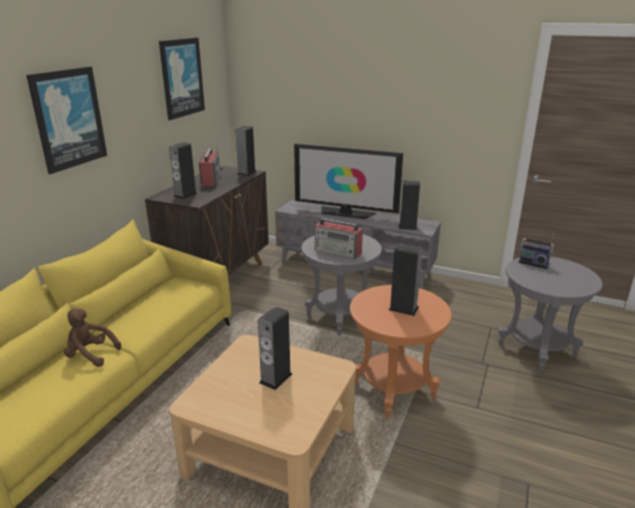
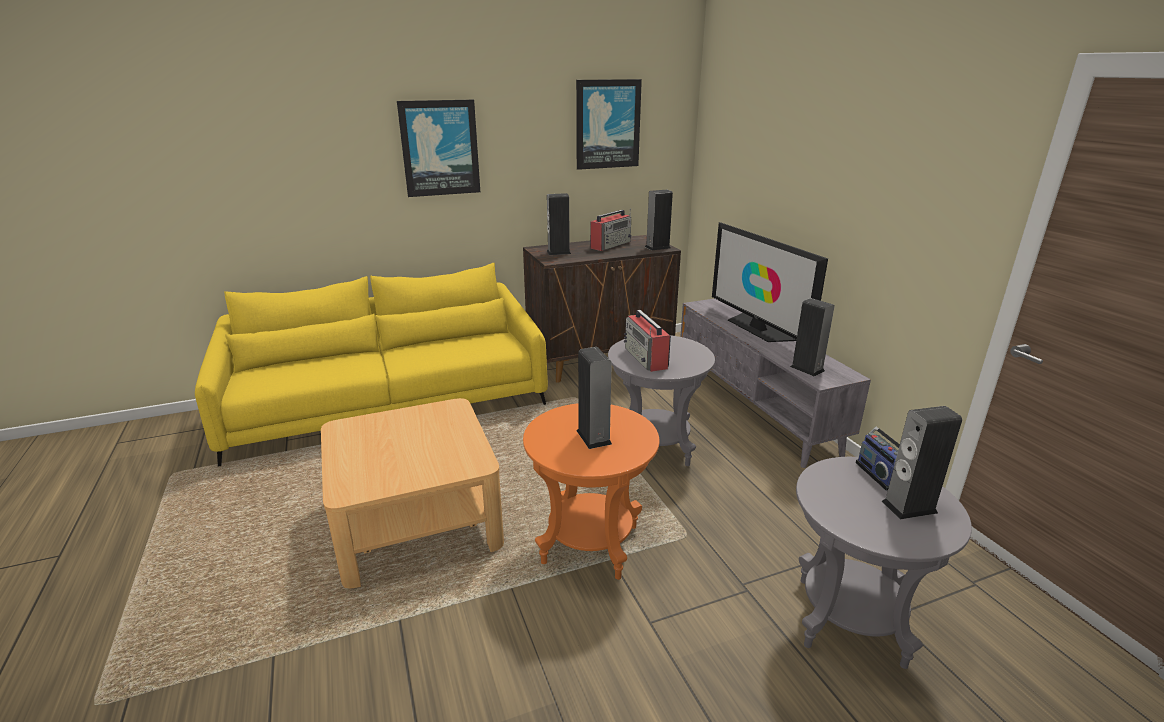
camera: 45 degrees right, 0 degrees up
brown plush toy [64,308,121,367] -> none
speaker [258,307,292,390] -> speaker moved to [882,406,962,519]

